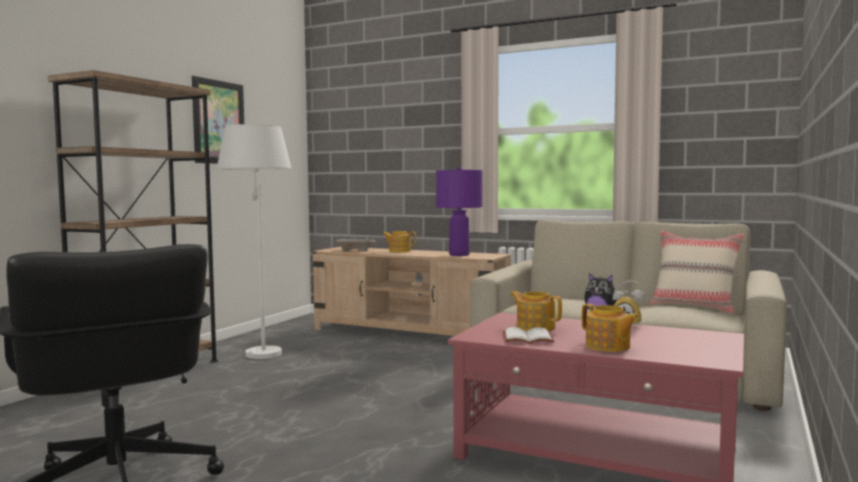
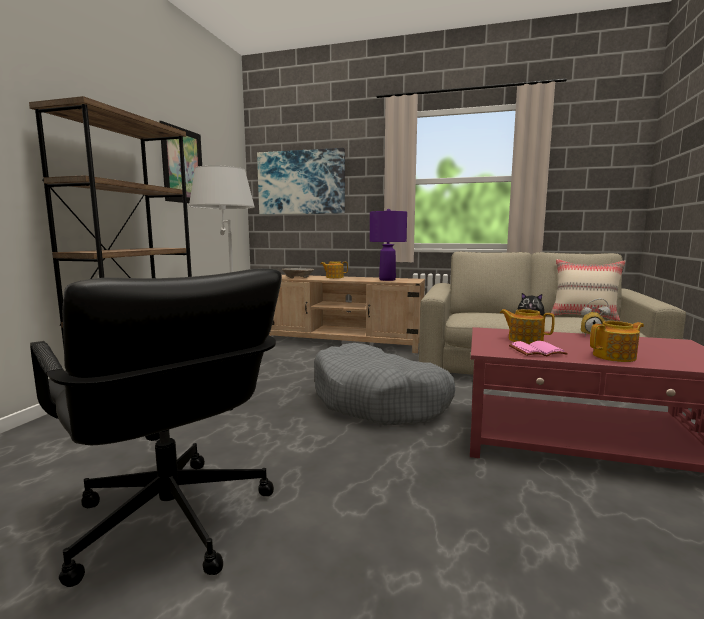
camera: 10 degrees left, 5 degrees up
white book [503,327,554,344] -> pink book [509,341,568,356]
teapot [582,303,639,352] -> teapot turned 60 degrees counterclockwise [590,321,644,362]
none -> picture [257,148,345,214]
none -> grey dog bed [314,343,455,425]

